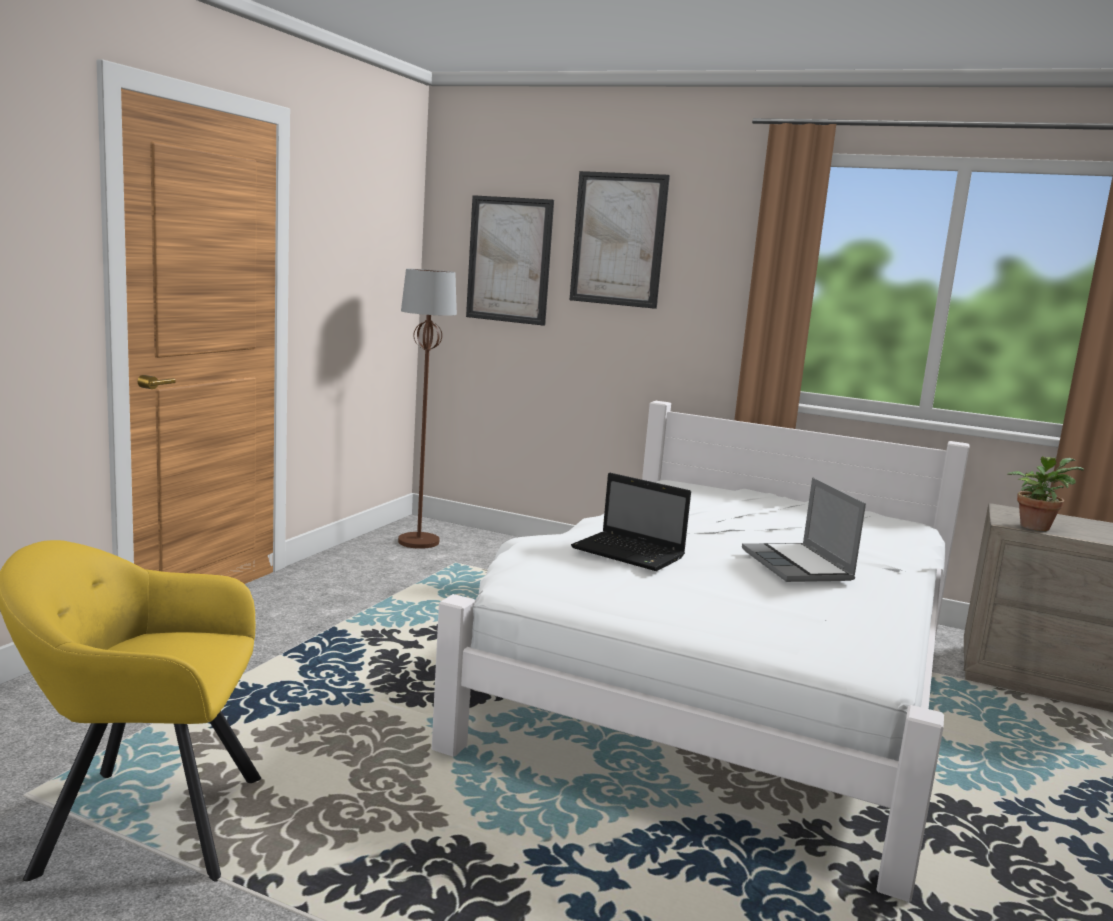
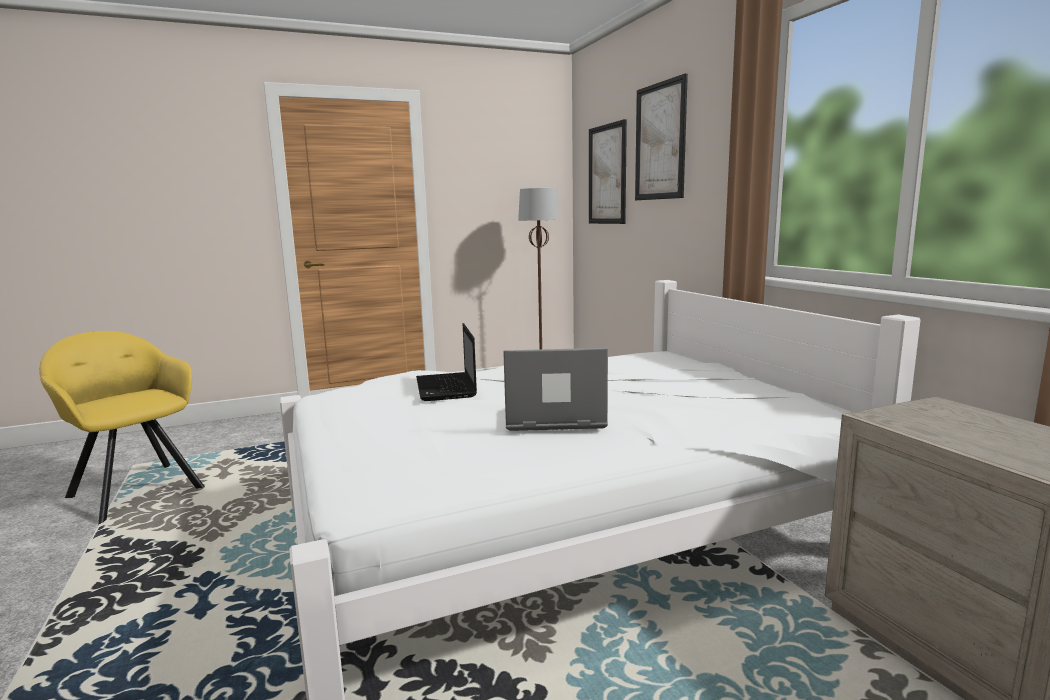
camera: 45 degrees right, 0 degrees up
laptop [742,478,866,582] -> laptop turned 60 degrees clockwise [503,348,608,431]
potted plant [1007,456,1084,531] -> none

